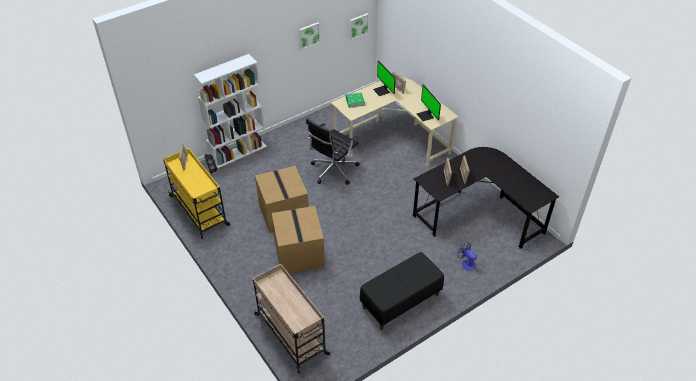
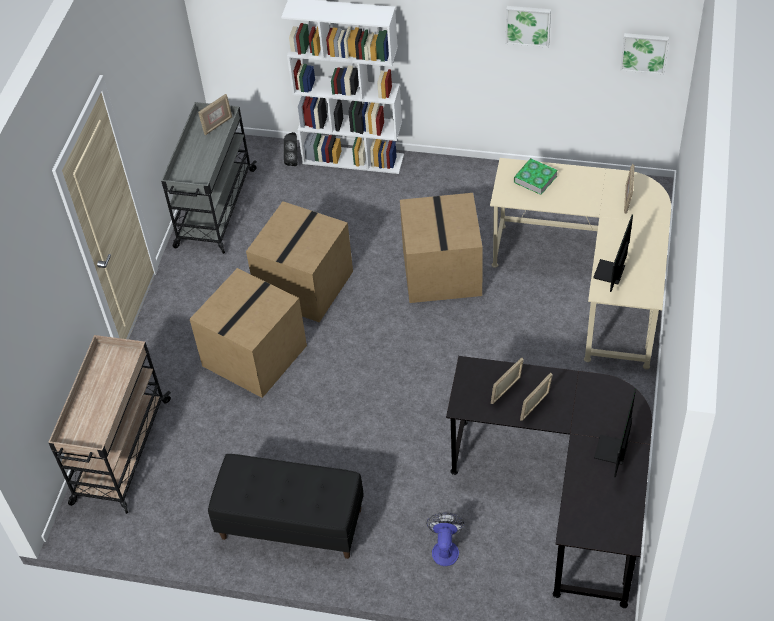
camera: 50 degrees right, 5 degrees up
yellow cart [163,148,230,239] -> grey cart [161,102,257,254]
black office chair [306,118,360,185] -> cardboard box [400,193,483,303]
monitor [373,61,396,96] -> monitor moved to [594,388,636,477]

